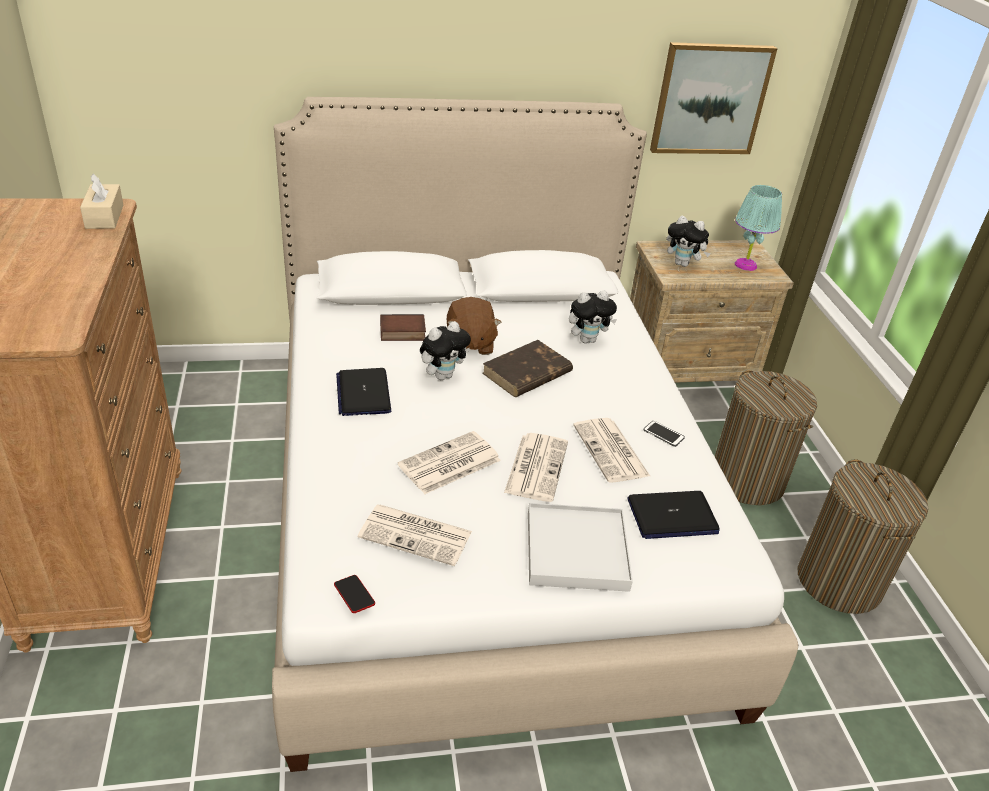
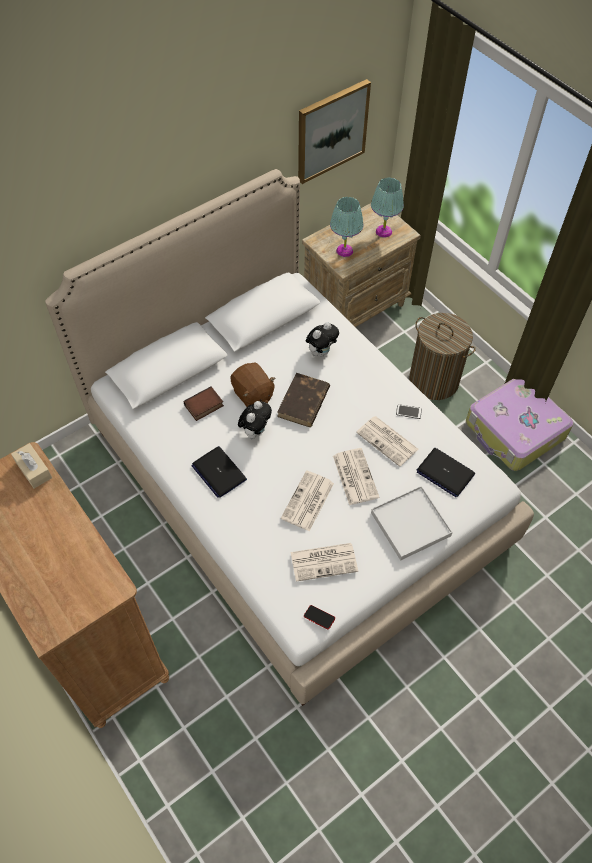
camera: 25 degrees left, 20 degrees up
laptop [627,491,720,539] -> laptop turned 75 degrees clockwise [417,448,475,497]
plush toy [666,216,711,267] -> turquoise table lamp [330,197,363,257]
laundry basket [798,459,928,614] -> suitcase [466,379,574,471]

